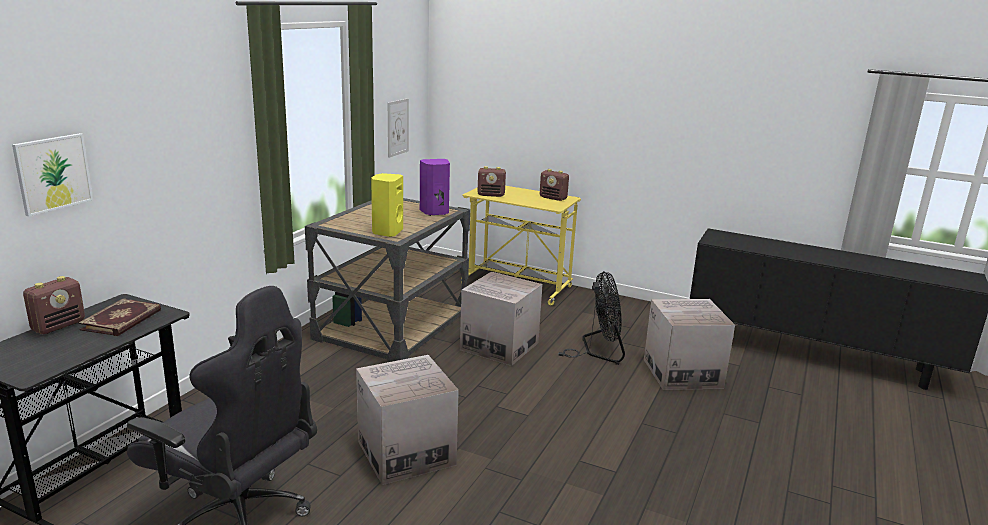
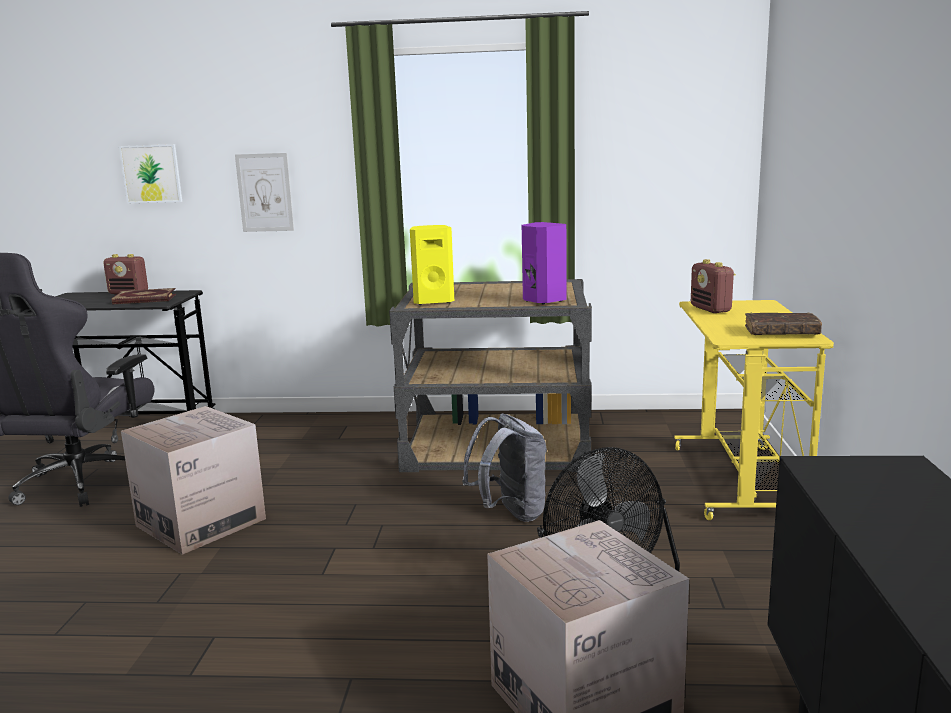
camera: 70 degrees right, 5 degrees down
picture [388,98,409,158] -> picture moved to [235,153,294,232]
cardboard box [460,272,543,366] -> grey backpack [462,414,547,522]
radio [540,169,569,201] -> brown book [745,313,822,335]

